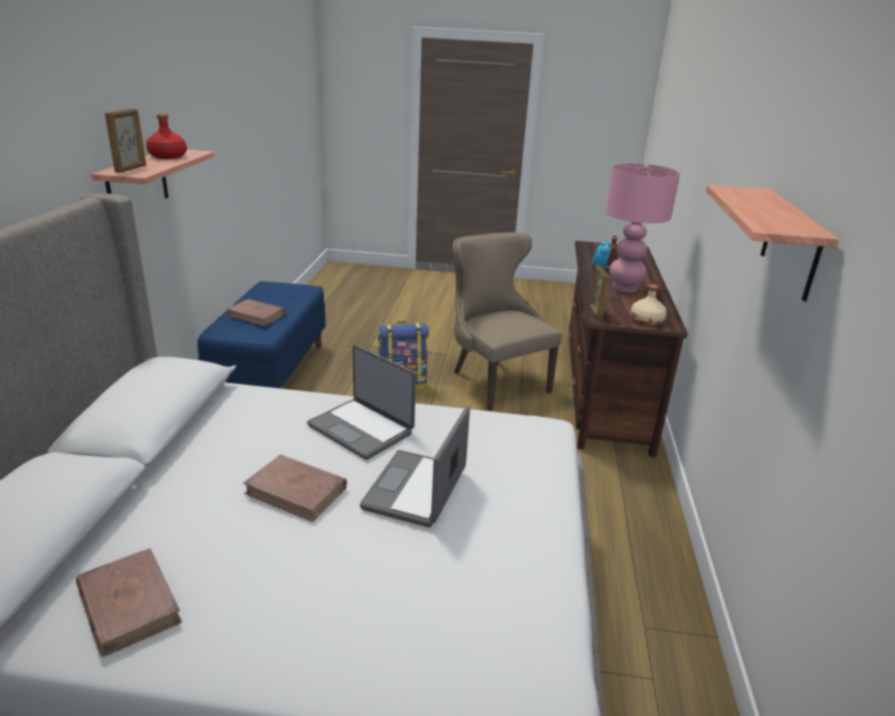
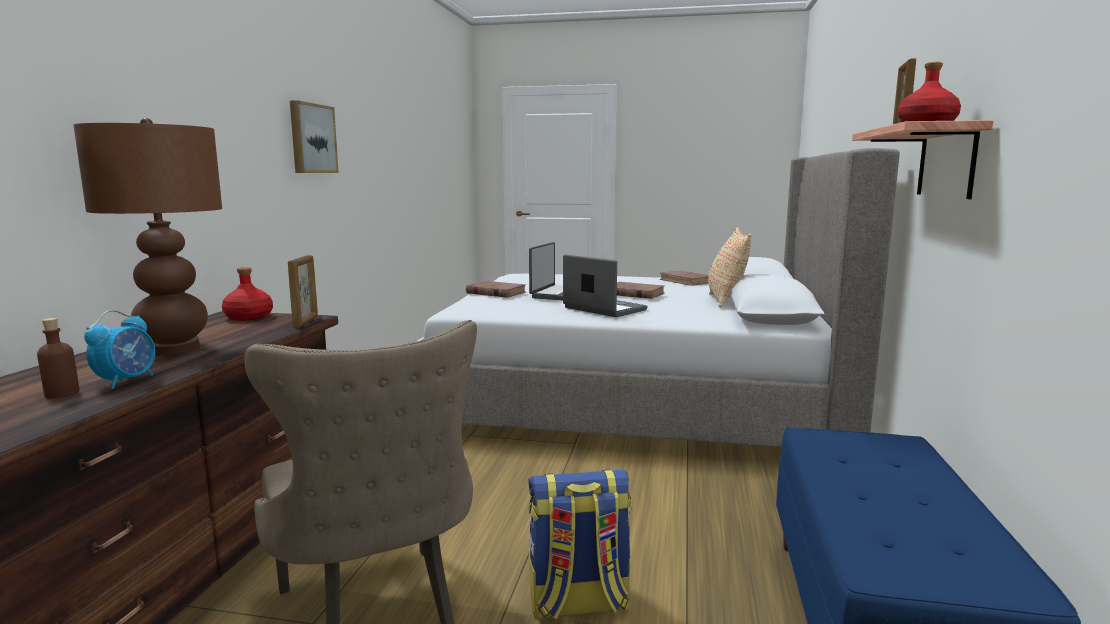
camera: 175 degrees left, 15 degrees down
brown book [226,299,285,326] -> brown book moved to [466,281,526,298]
pink table lamp [606,163,680,293] -> brown table lamp [73,118,222,355]
beige bottle [631,284,667,325] -> red bottle [222,267,273,321]
shelf [706,185,839,301] -> picture [290,100,339,173]
none -> beige pillow [708,227,752,308]

